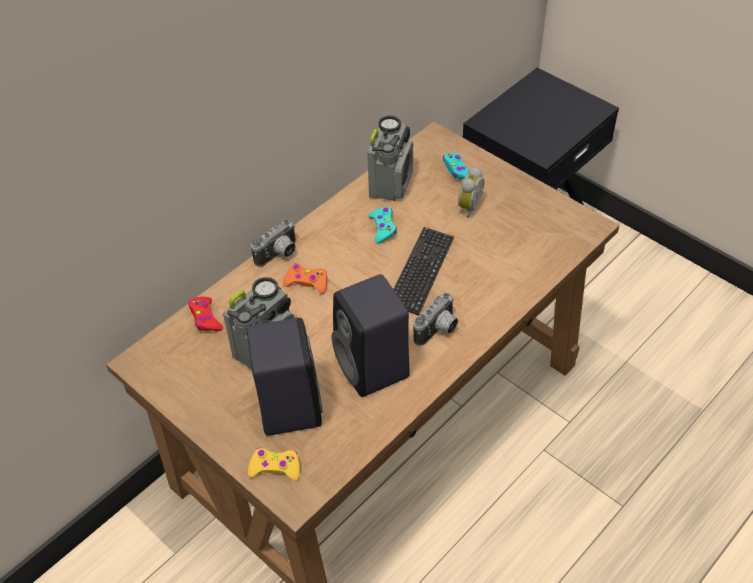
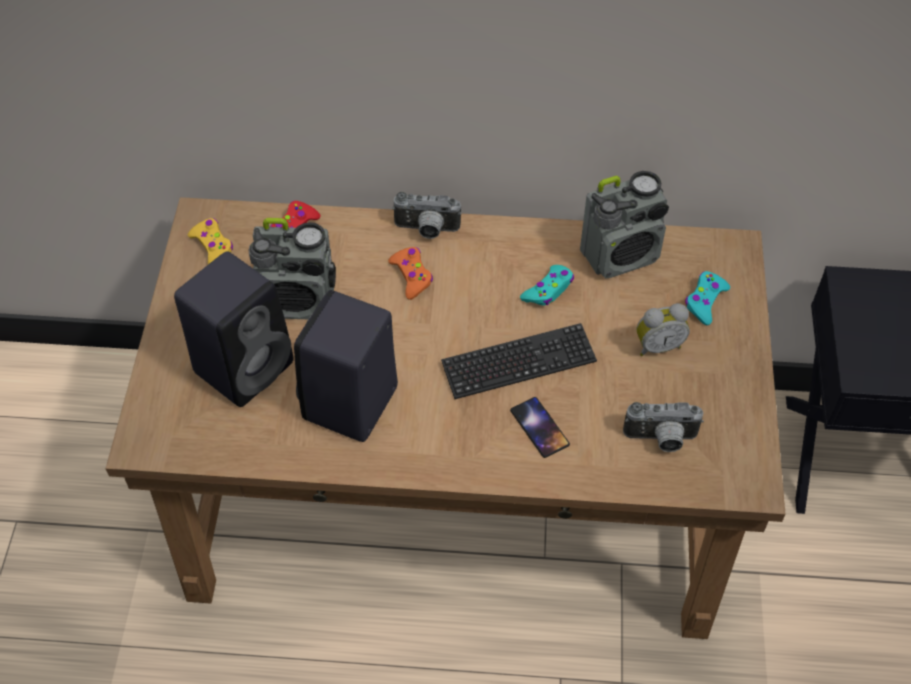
camera: 50 degrees right, 5 degrees up
yellow game controller [248,448,300,481] -> yellow game controller moved to [188,218,233,264]
camera [413,293,458,346] -> camera moved to [623,402,704,452]
none -> phone [510,397,570,458]

